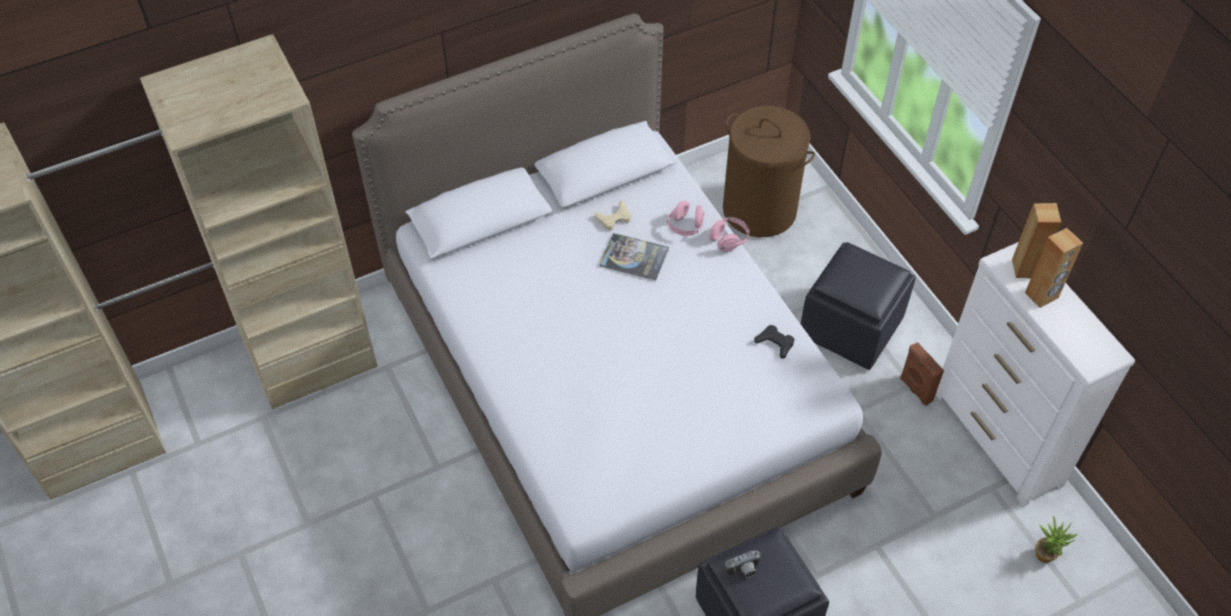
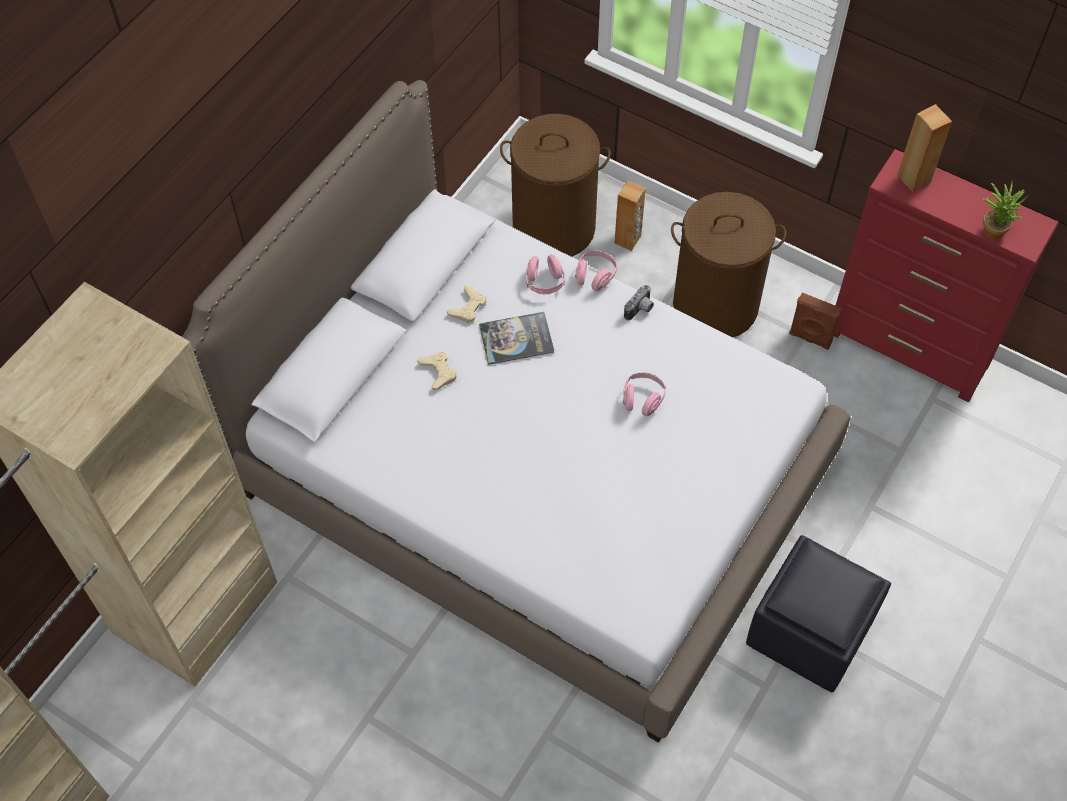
camera: 30 degrees left, 5 degrees up
camera [724,551,761,577] -> camera moved to [624,285,654,320]
black game controller [754,325,794,359] -> none
black ottoman [801,242,916,370] -> brown laundry basket [671,192,786,337]
white dresser [936,242,1135,507] -> red dresser [834,149,1059,402]
brown speaker [1025,228,1083,308] -> brown speaker moved to [615,181,646,251]
potted plant [1035,516,1078,563] -> potted plant moved to [983,180,1028,239]
none -> beige game controller [417,352,457,390]
none -> pink headphones [623,372,666,416]

